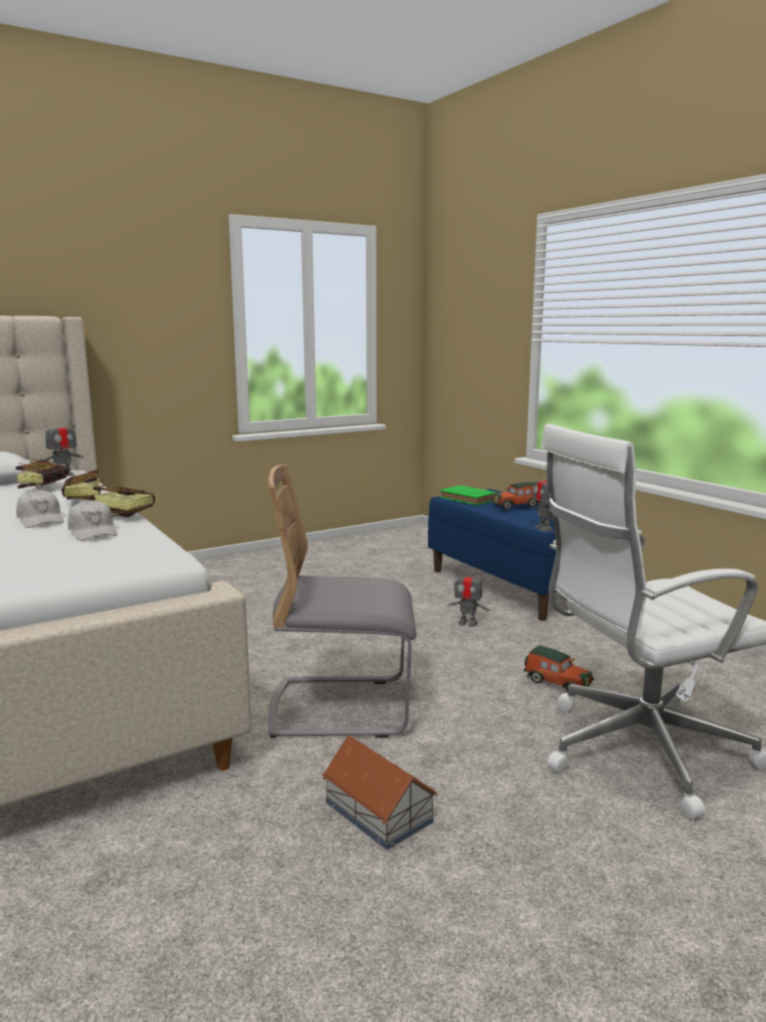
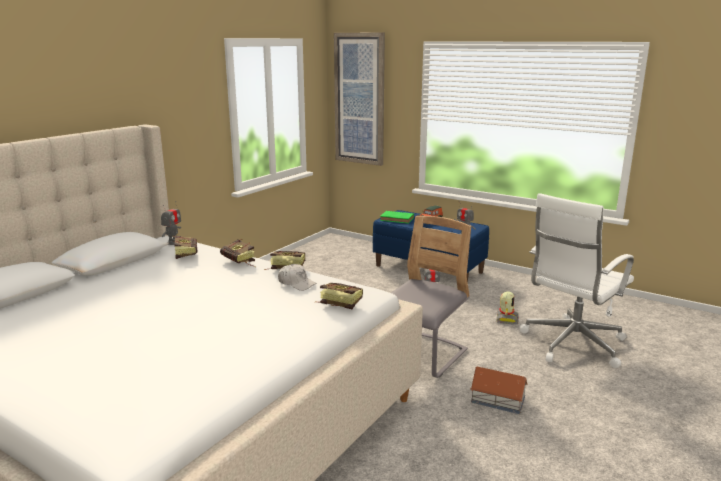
camera: 25 degrees left, 5 degrees up
white cap [16,489,64,528] -> none
grey chair [268,465,417,738] -> grey chair turned 150 degrees clockwise [391,216,471,378]
toy car [524,645,594,692] -> toy robot [496,291,519,325]
none -> book [315,283,363,309]
none -> picture [334,32,385,166]

